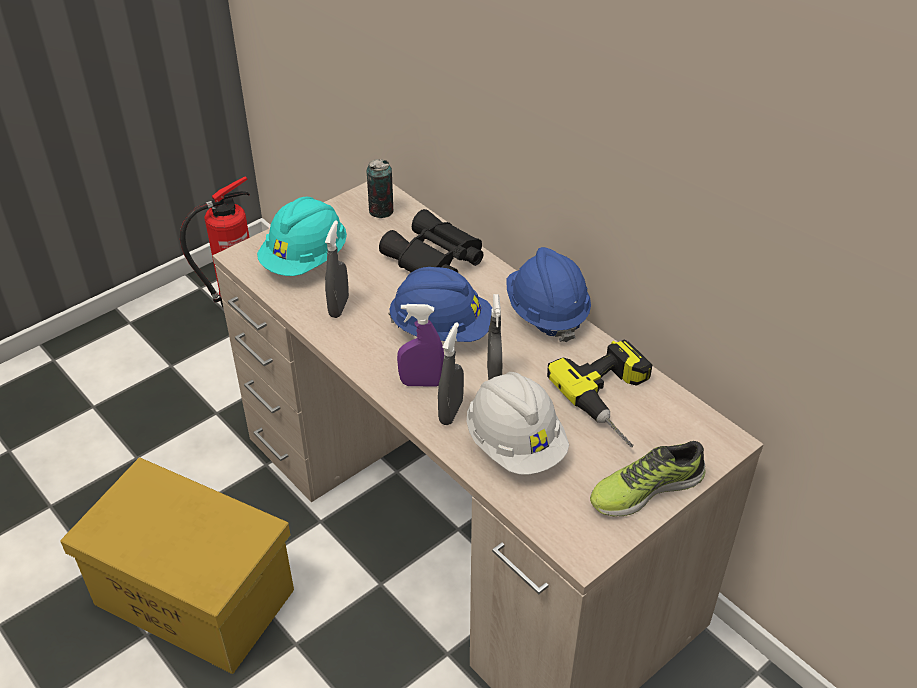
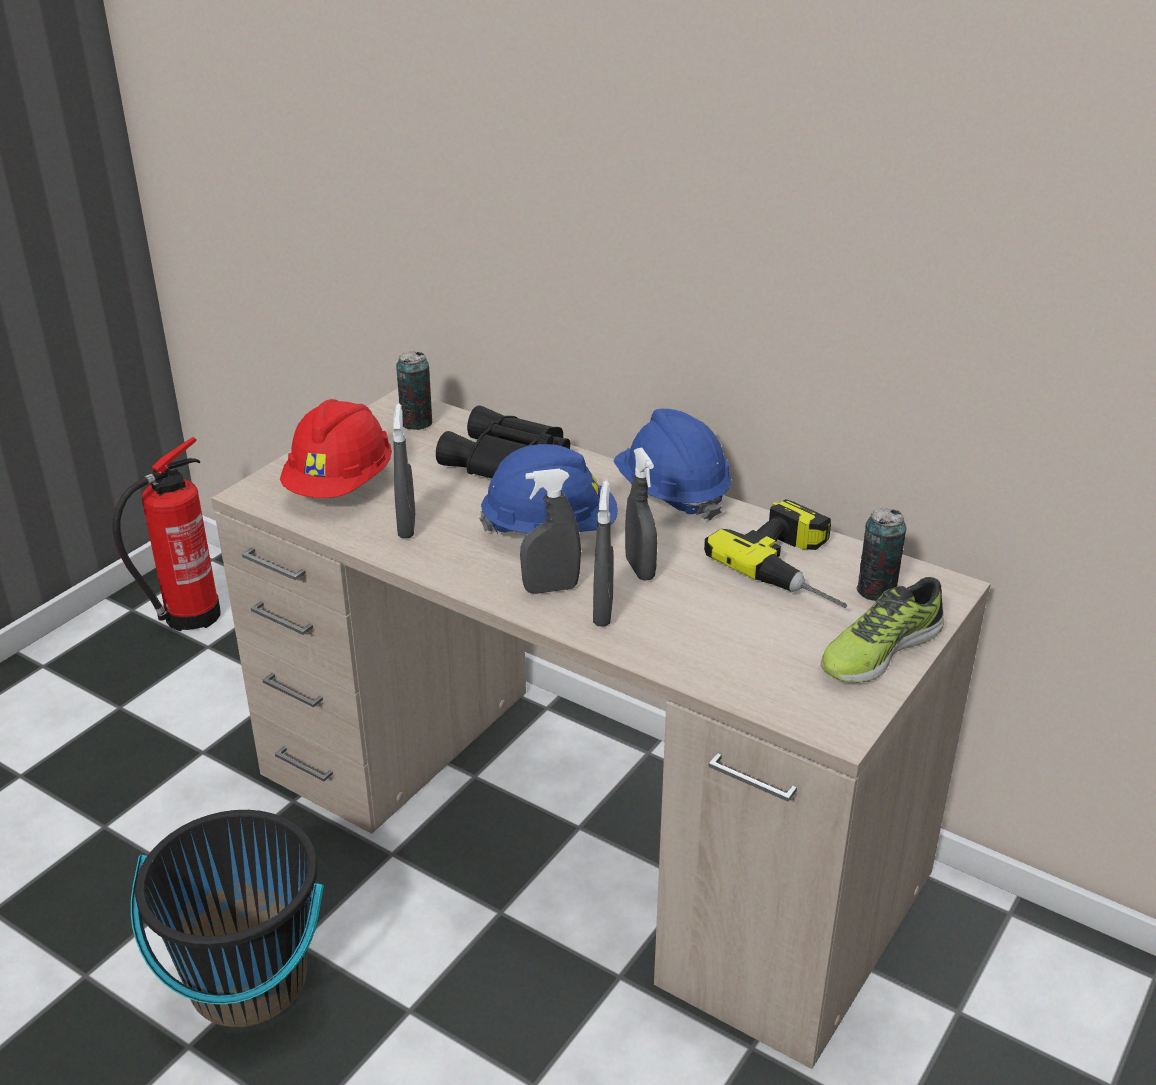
camera: 15 degrees left, 10 degrees down
yellow storage box [60,457,294,674] -> black bucket [131,810,324,1028]
turquoise hard hat [257,197,347,276] -> red hard hat [280,399,392,498]
purple spray bottle [397,304,444,387] -> grey spray bottle [520,469,581,594]
white hard hat [467,372,569,475] -> none
none -> can [856,508,906,601]

